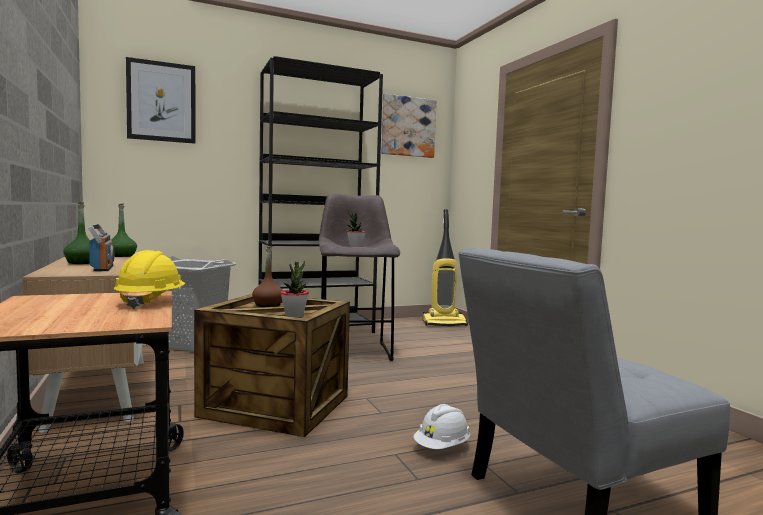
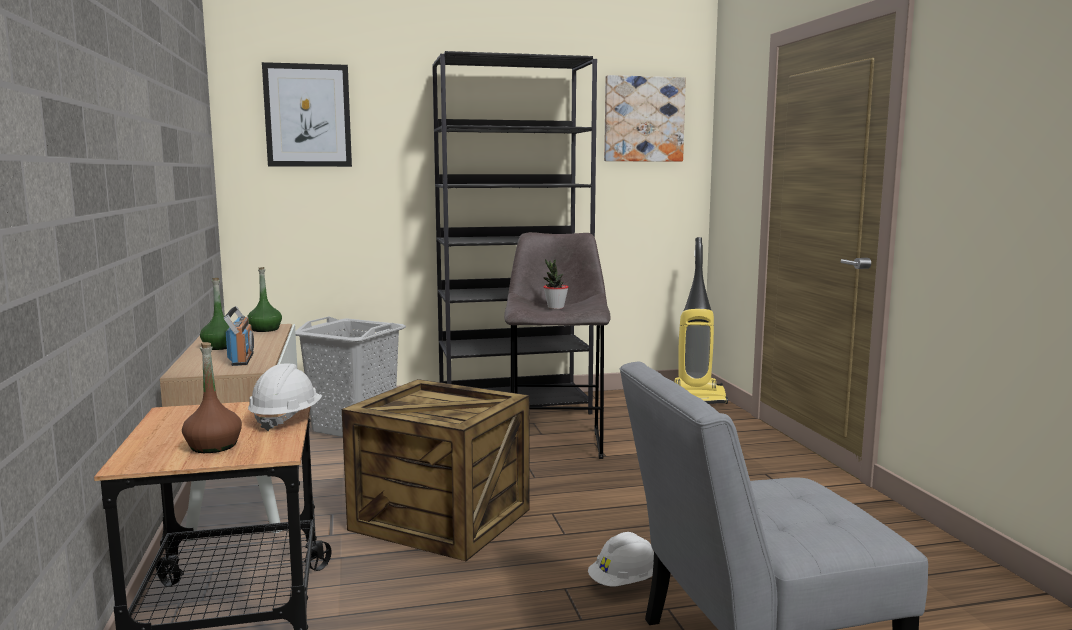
camera: 10 degrees right, 5 degrees up
yellow hard hat [114,250,185,309] -> white hard hat [248,363,322,431]
brown bottle [252,246,283,307] -> brown bottle moved to [182,342,242,453]
potted plant [280,261,309,317] -> none

